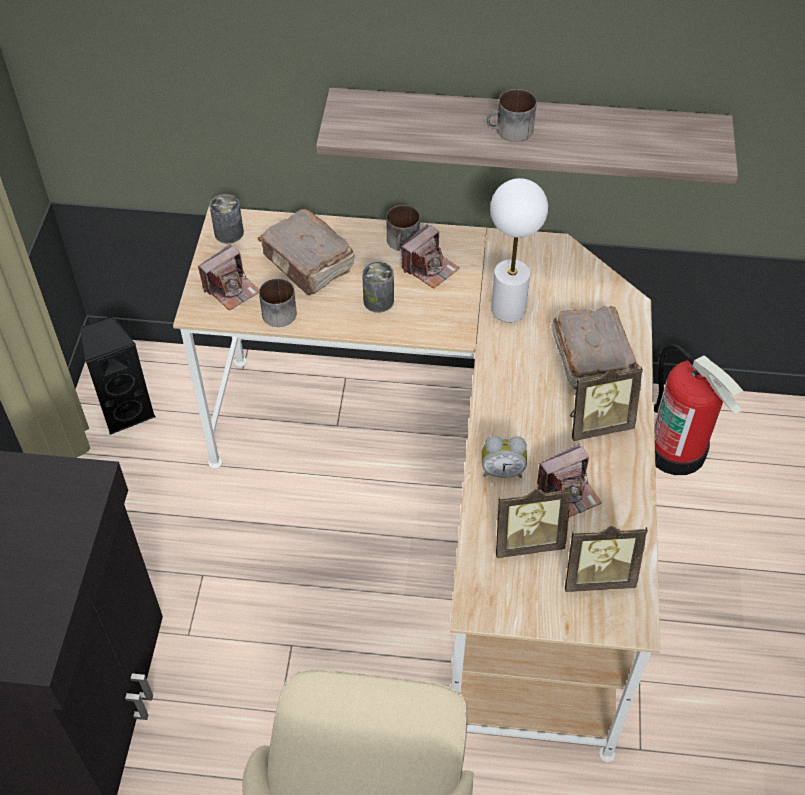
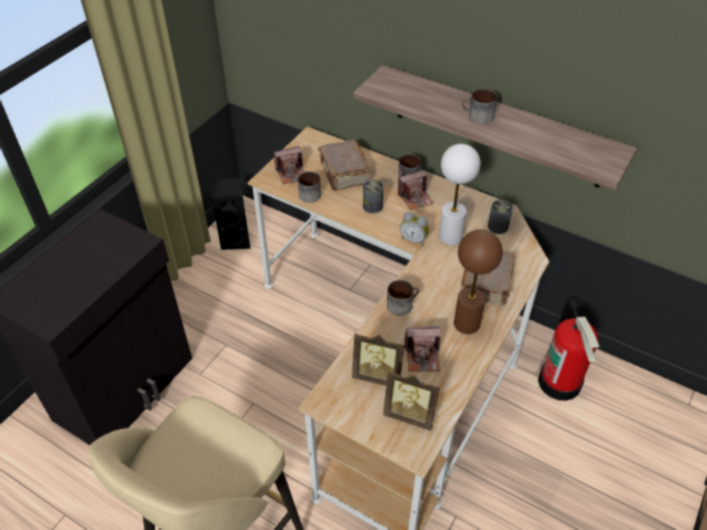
camera: 25 degrees right, 5 degrees down
can [210,194,244,244] -> can moved to [488,199,513,234]
alarm clock [482,436,527,478] -> alarm clock moved to [400,212,429,246]
picture frame [570,367,643,441] -> brown table lamp [454,229,503,334]
none -> mug [387,280,419,316]

